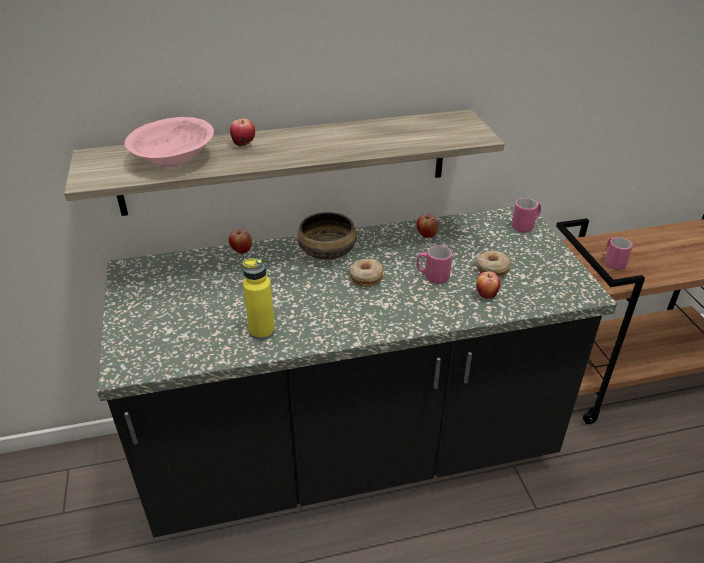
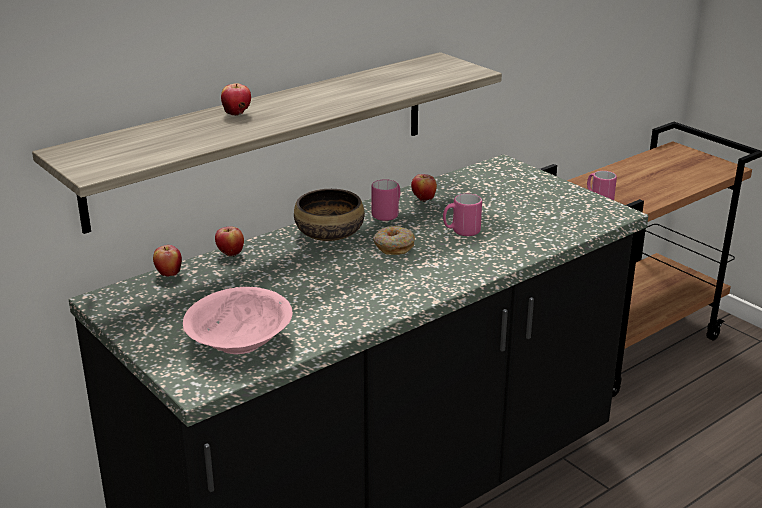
camera: 25 degrees left, 10 degrees down
pink bowl [125,117,214,167] -> pink bowl moved to [183,287,292,355]
yellow bottle [242,258,275,340] -> none
donut [476,251,511,278] -> none
apple [476,271,500,299] -> apple moved to [153,245,182,277]
pink mug [512,198,541,233] -> pink mug moved to [371,179,400,221]

